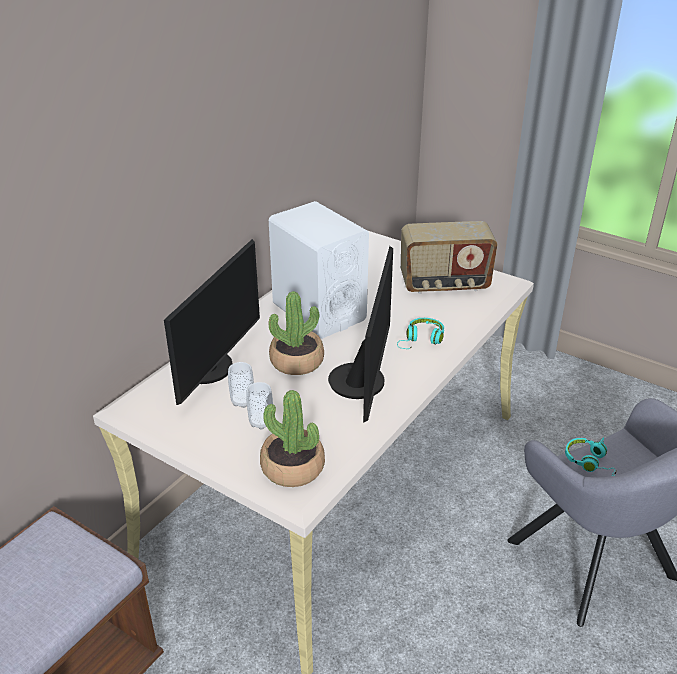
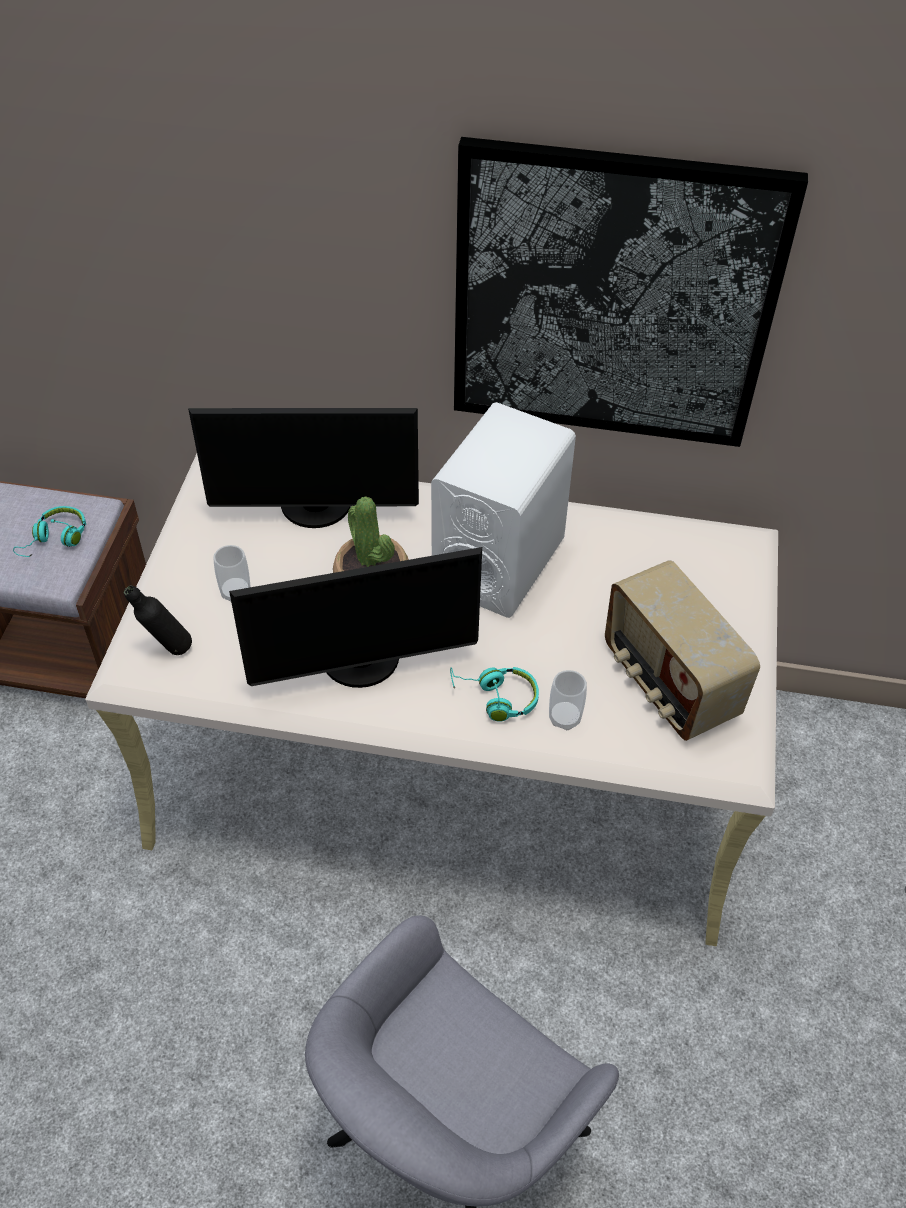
camera: 65 degrees right, 15 degrees up
cup [228,362,254,408] -> cup moved to [549,670,587,730]
potted plant [260,390,325,487] -> black bottle [124,585,192,655]
turquoise headphones [565,437,617,476] -> turquoise headphones moved to [13,506,86,557]
none -> picture [454,137,808,447]

